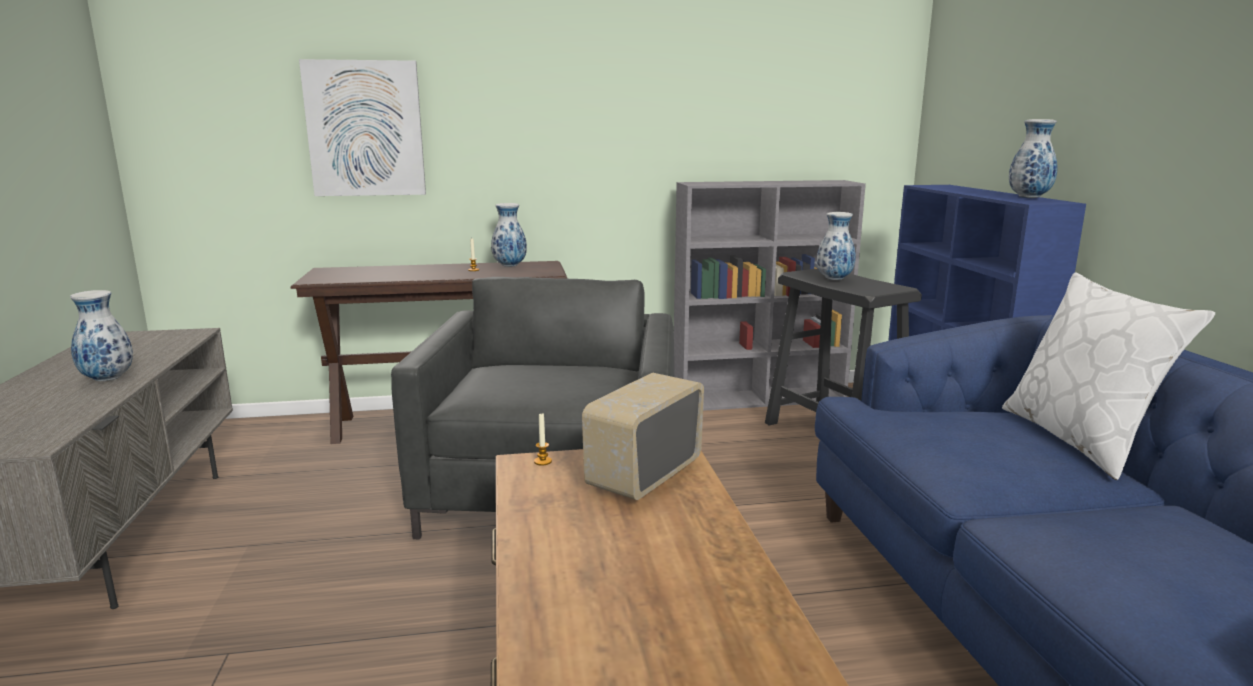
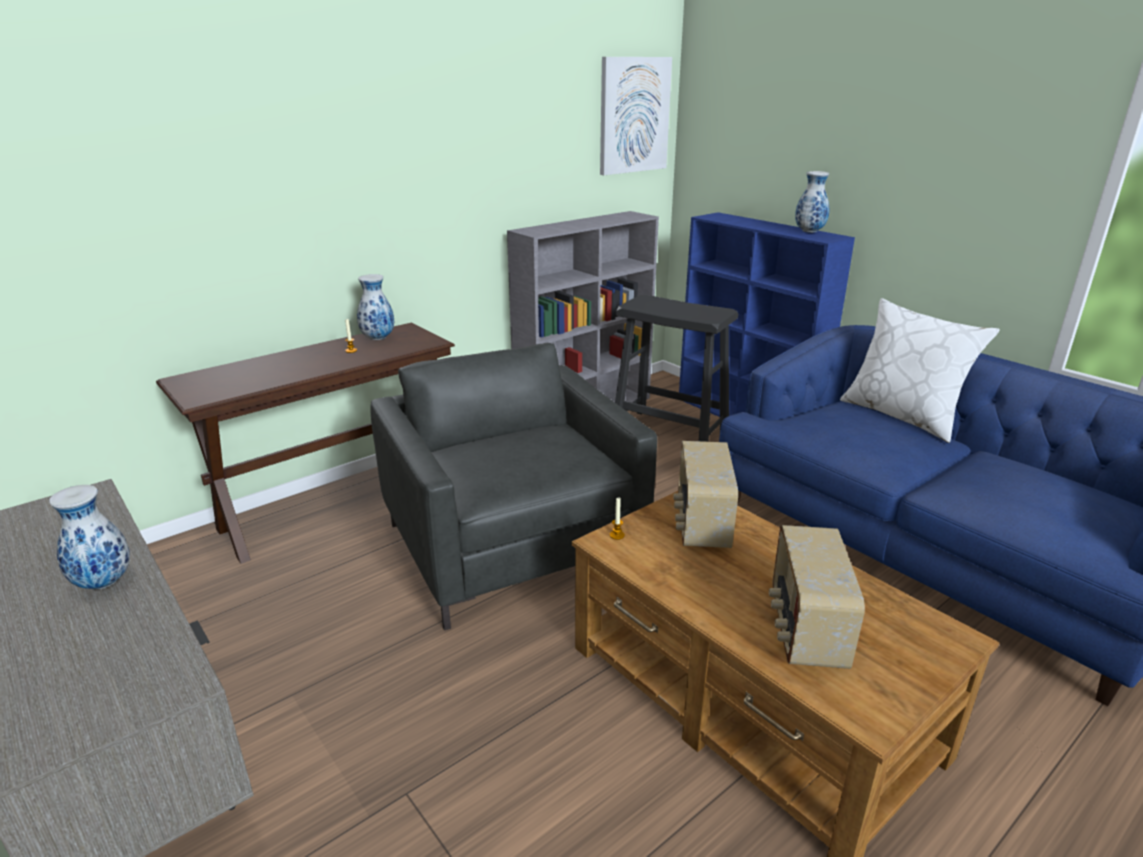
camera: 30 degrees left, 10 degrees up
picture [299,59,426,196] -> picture moved to [600,57,672,175]
vase [817,212,856,280] -> none
none -> radio [769,525,865,669]

